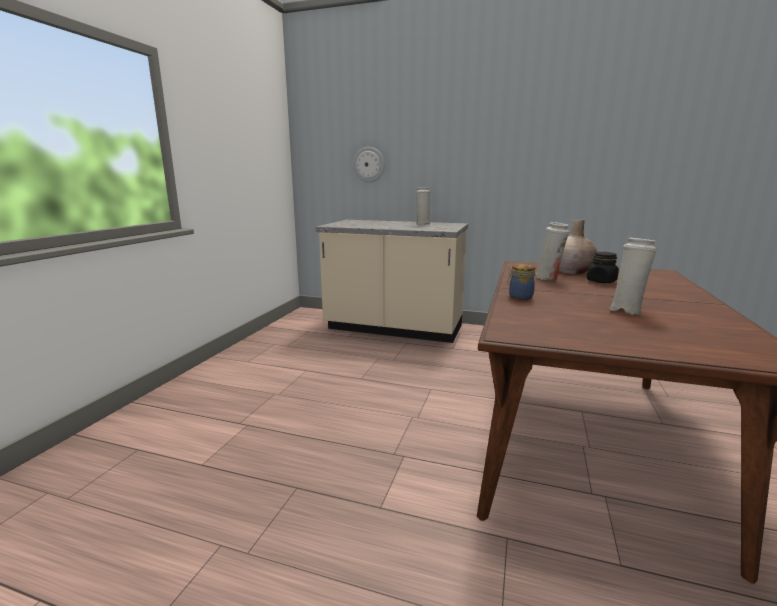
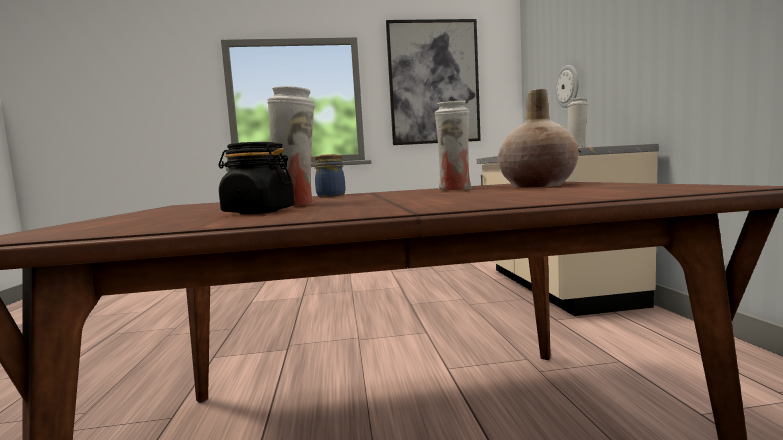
camera: 65 degrees right, 10 degrees down
black jar [587,252,619,283] -> black jar moved to [219,142,294,214]
none -> picture [386,19,481,145]

